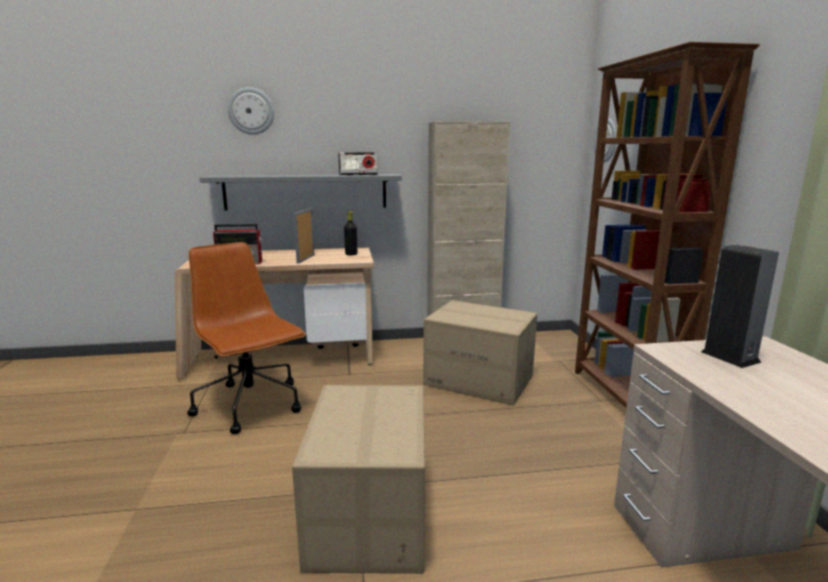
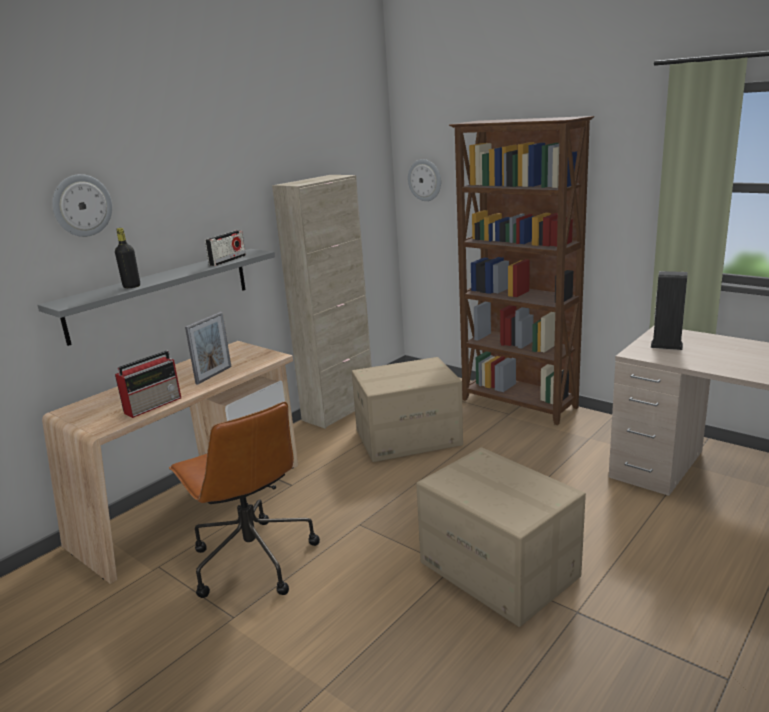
camera: 40 degrees left, 5 degrees up
brown office chair [187,242,306,434] -> brown office chair turned 135 degrees counterclockwise [169,401,320,598]
picture frame [293,208,315,264] -> picture frame turned 120 degrees counterclockwise [185,312,231,385]
black bottle [344,211,357,256] -> black bottle moved to [115,228,140,288]

